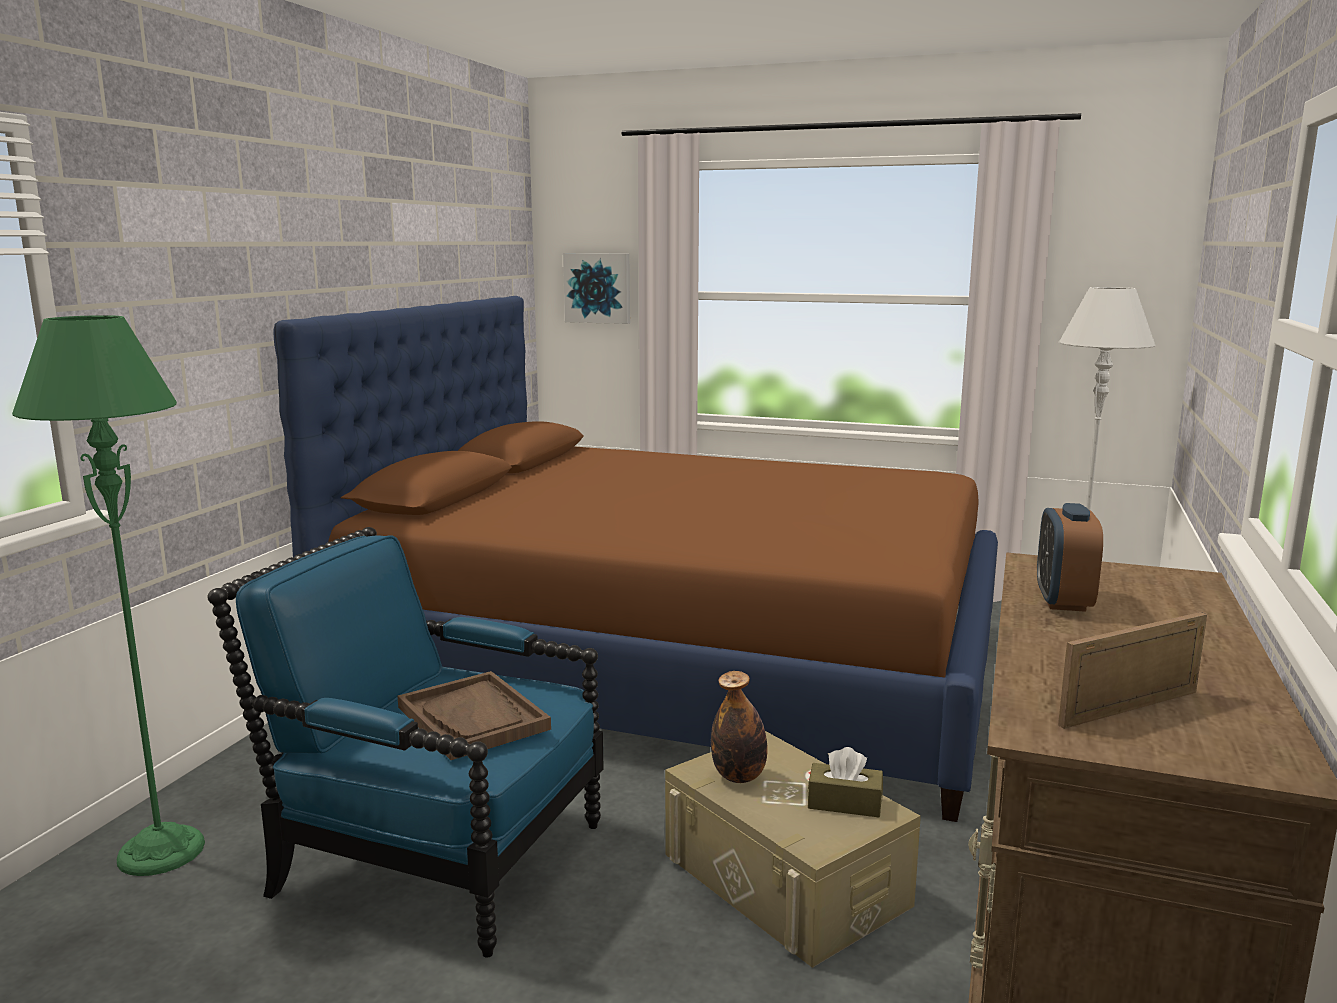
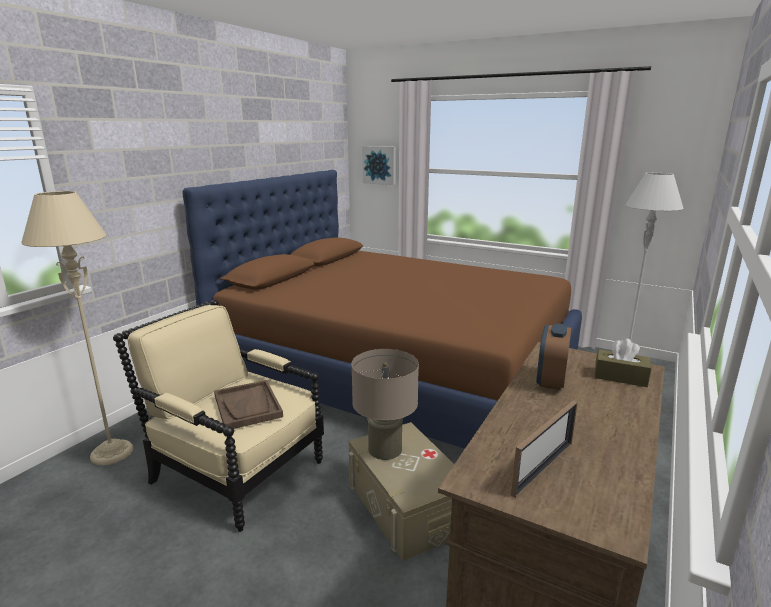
camera: 10 degrees right, 5 degrees up
green floor lamp [12,315,205,876] -> beige floor lamp [21,191,133,465]
blue armchair [207,527,604,958] -> beige armchair [113,300,324,532]
bottle [711,671,768,783] -> beige table lamp [351,349,419,460]
brown tissue box [808,747,883,817] -> brown tissue box moved to [595,339,652,387]
picture frame [1058,612,1207,729] -> picture frame turned 150 degrees clockwise [511,400,578,498]

